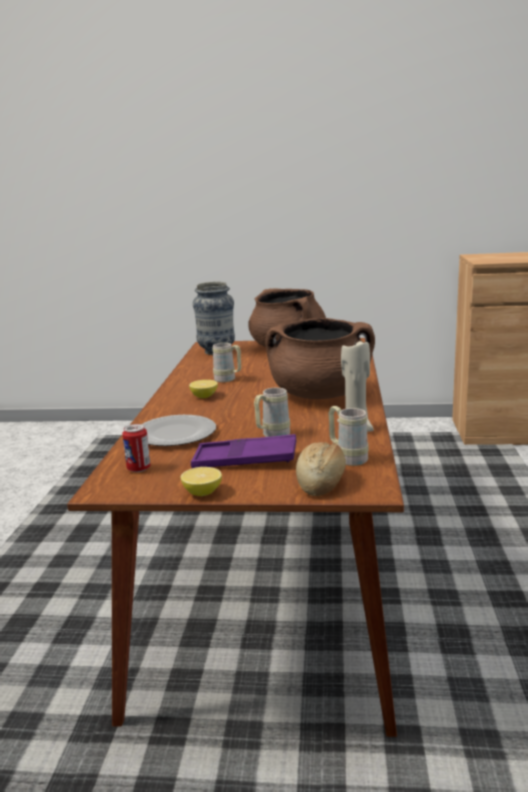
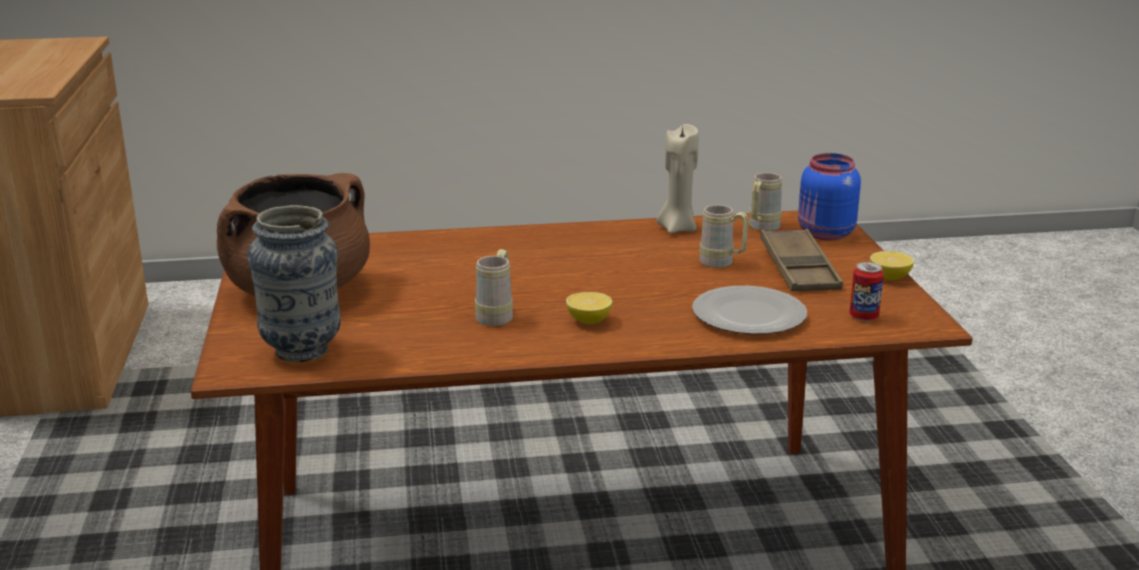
camera: 105 degrees left, 5 degrees up
purple tray [191,434,296,468] -> brown tray [760,229,843,291]
brown cooking pot [265,318,375,399] -> none
bread [296,442,346,496] -> blue jar [798,153,861,241]

